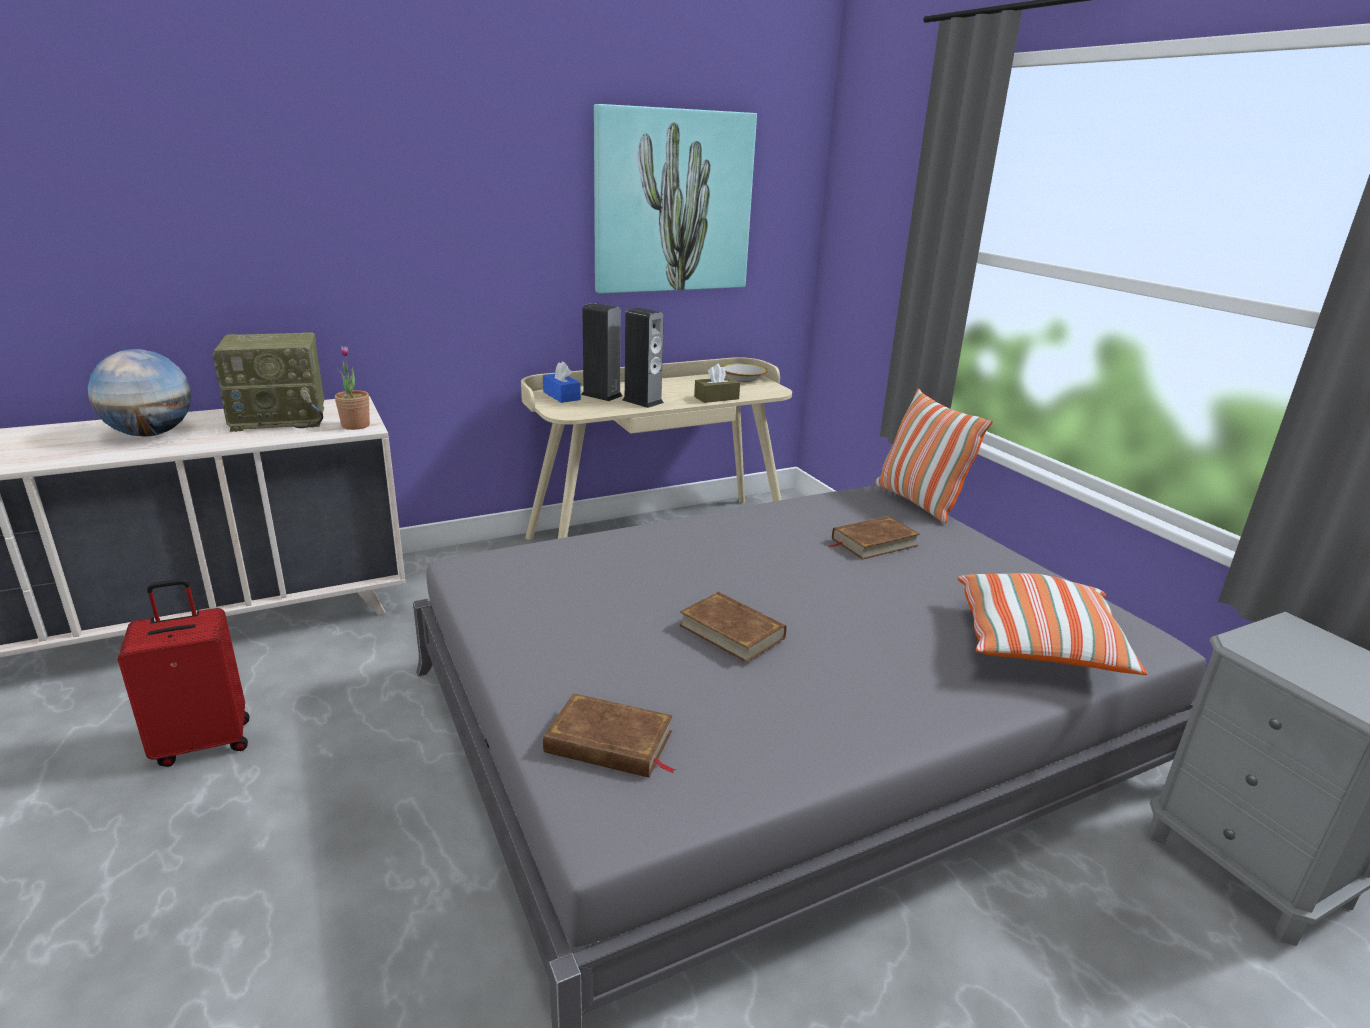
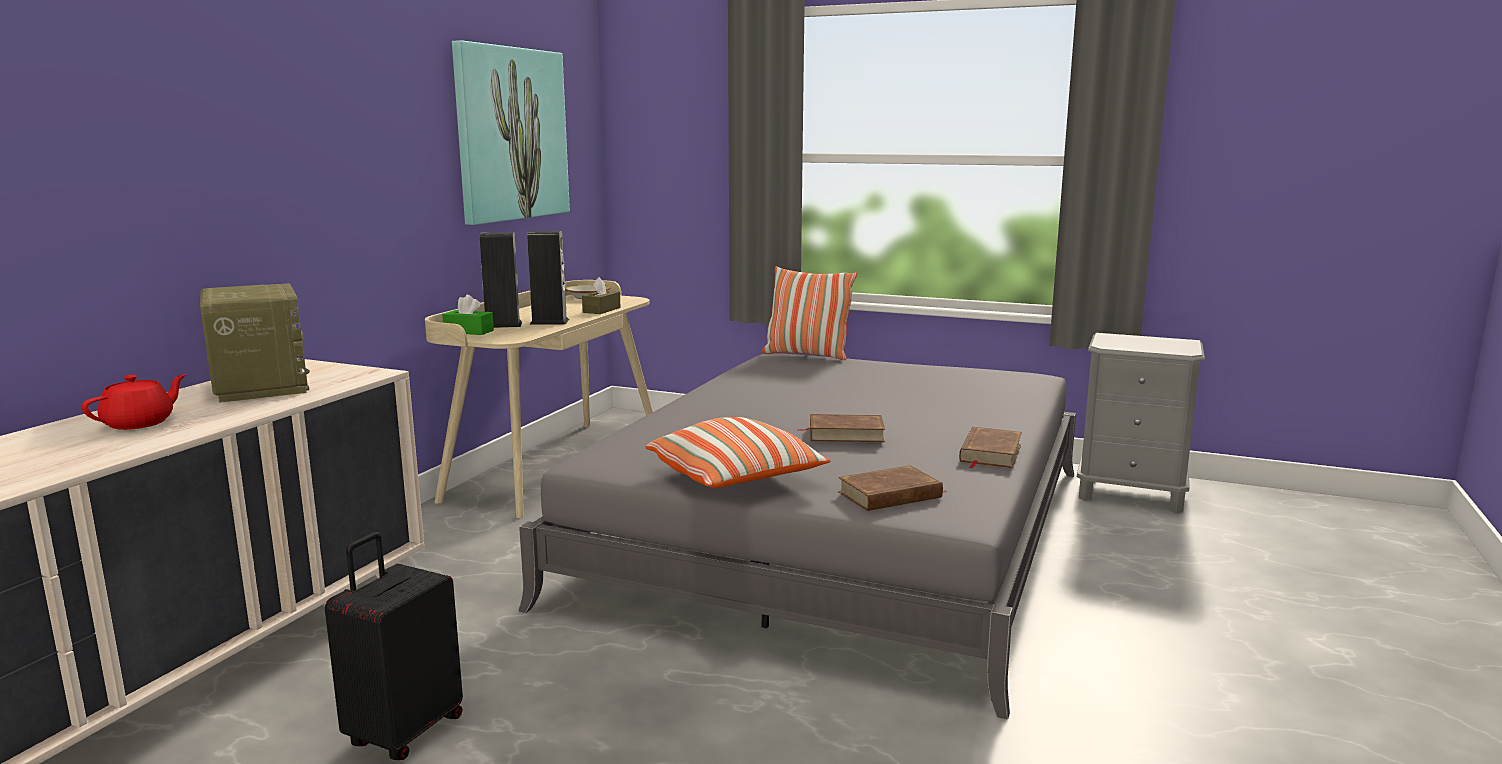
camera: 40 degrees left, 10 degrees down
globe [88,349,191,437] -> red teapot [81,374,186,430]
red suitcase [118,579,249,767] -> black suitcase [325,532,463,760]
radio [212,332,324,432] -> radio turned 60 degrees counterclockwise [200,283,310,403]
potted plant [335,346,370,430] -> none
blue tissue box [543,361,581,403] -> green tissue box [442,295,494,335]
brown book [829,516,920,560] -> brown book moved to [959,427,1022,468]
pillow [957,573,1148,675] -> pillow moved to [645,417,831,488]

